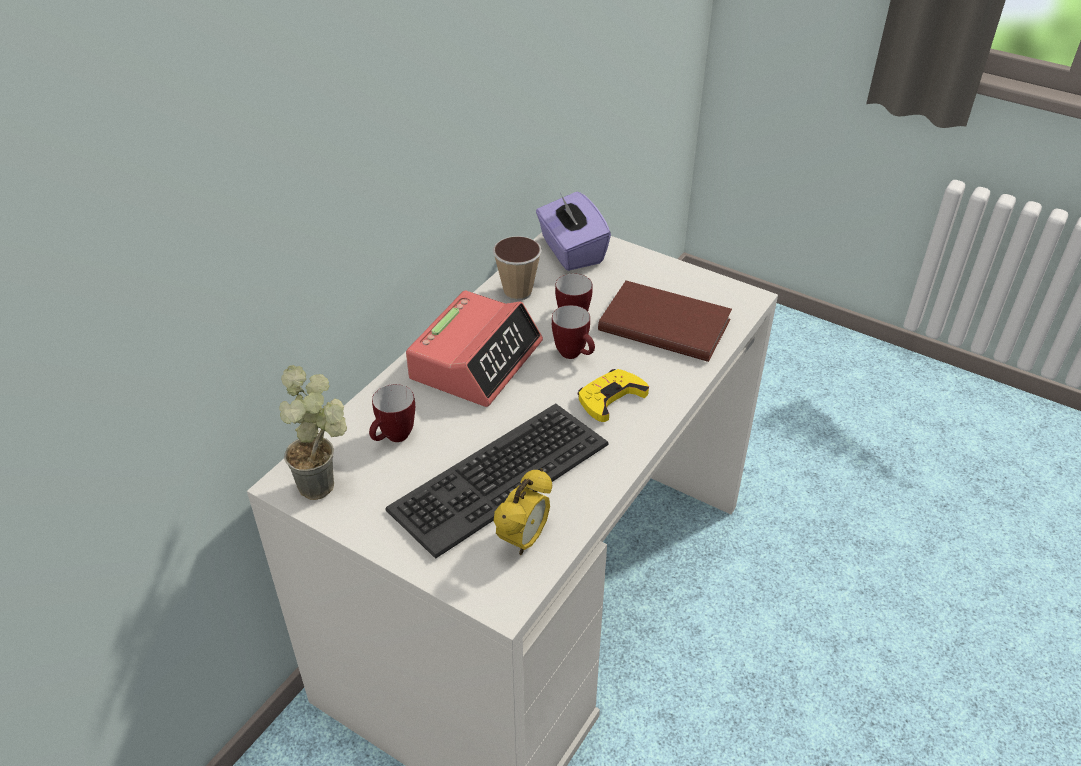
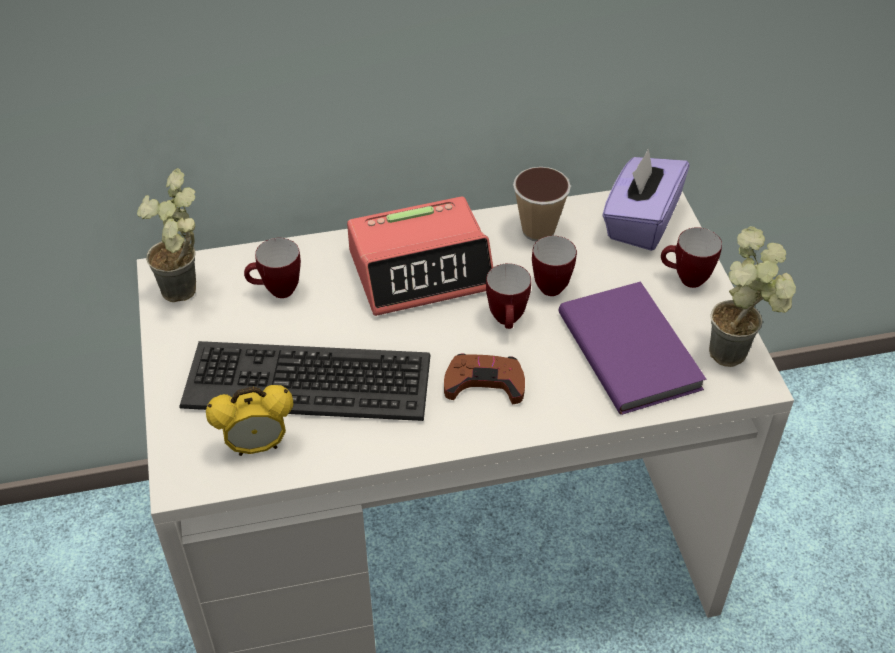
camera: 45 degrees right, 5 degrees up
yellow game controller [578,369,649,422] -> brown game controller [444,354,525,404]
brown book [598,281,732,362] -> purple book [559,281,707,415]
none -> mug [661,227,722,288]
none -> potted plant [709,226,796,367]

